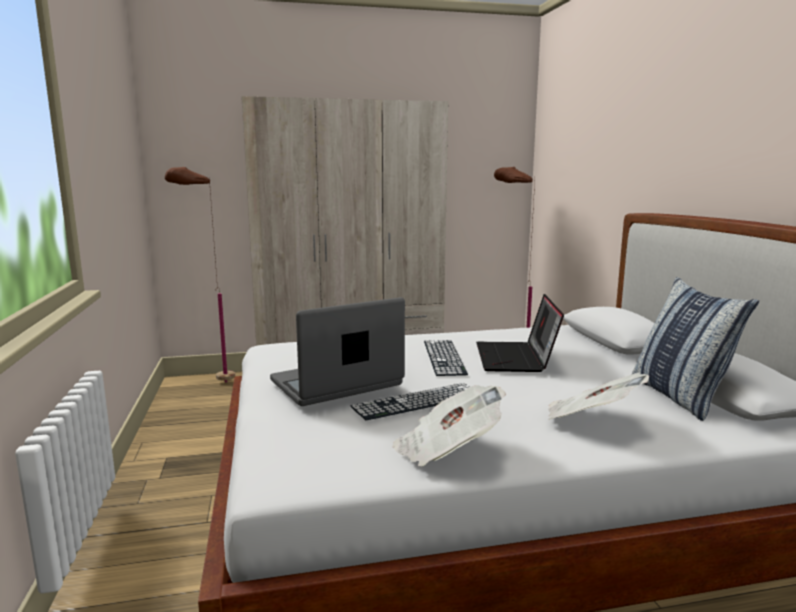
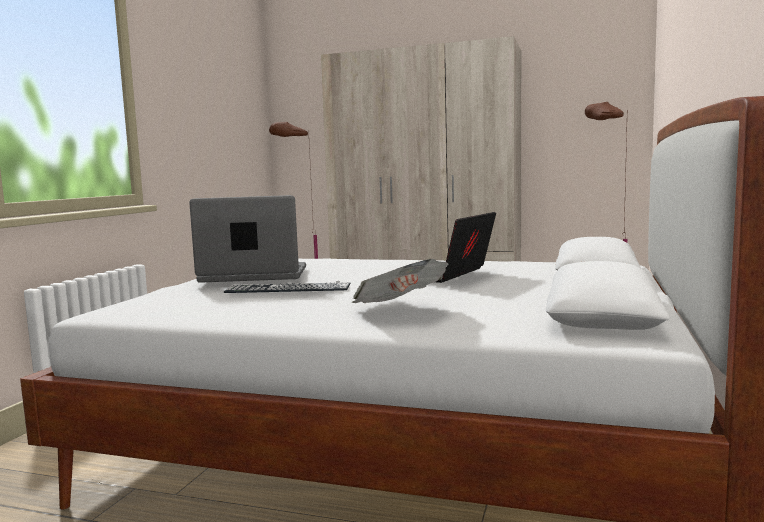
camera: 30 degrees right, 5 degrees down
newspaper [392,385,506,467] -> none
keyboard [424,340,468,376] -> none
pillow [632,277,759,421] -> none

